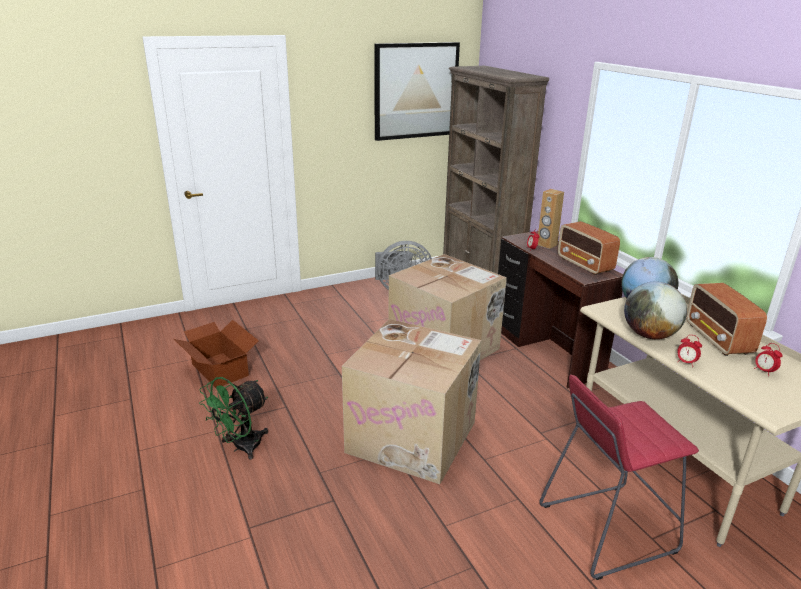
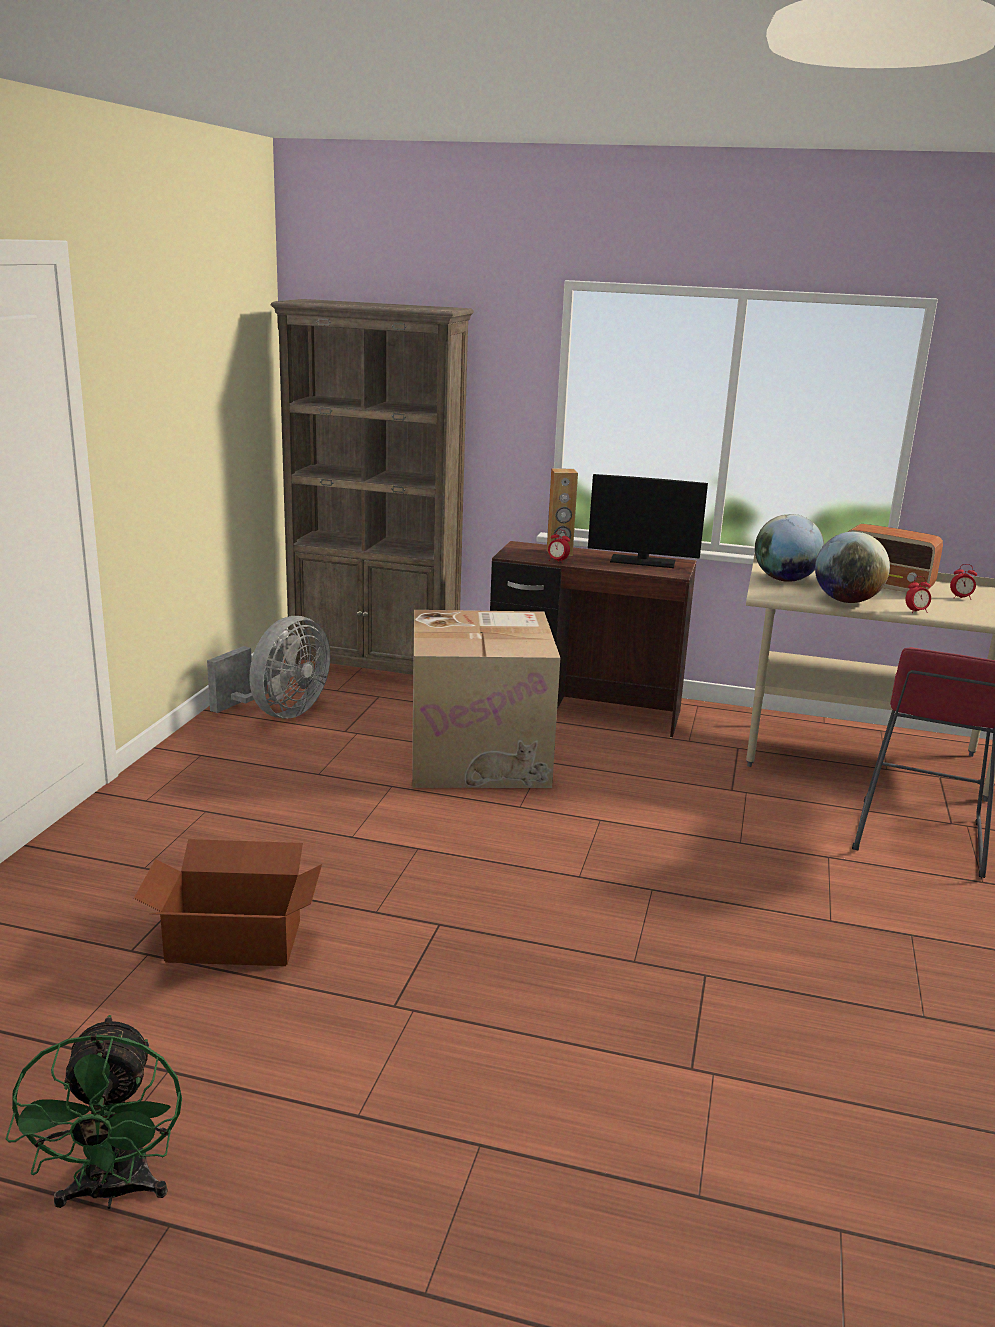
camera: 50 degrees left, 5 degrees down
green fan [199,377,268,460] -> green fan moved to [6,1015,182,1209]
cardboard box [342,319,482,484] -> none
picture [374,42,460,141] -> none
radio [558,221,620,275] -> monitor [588,474,708,568]

